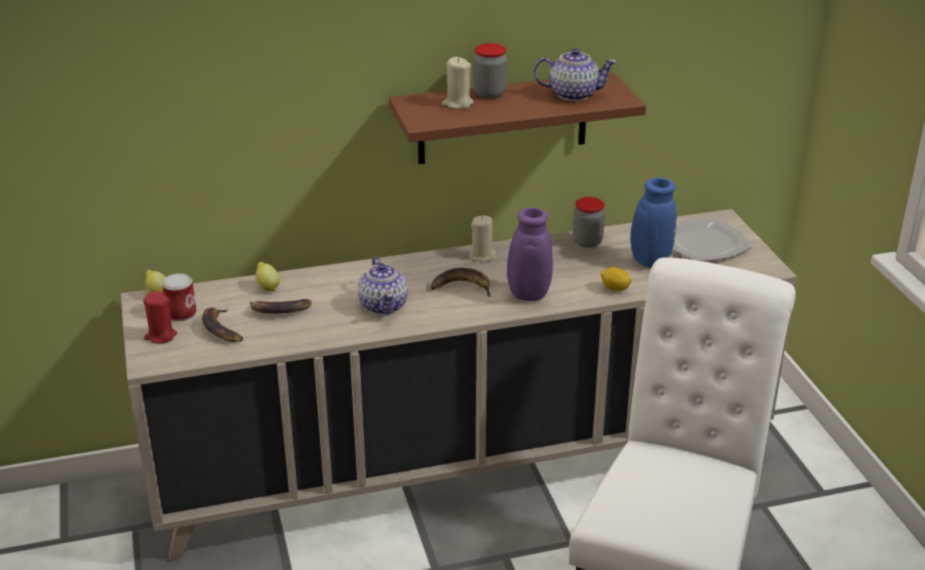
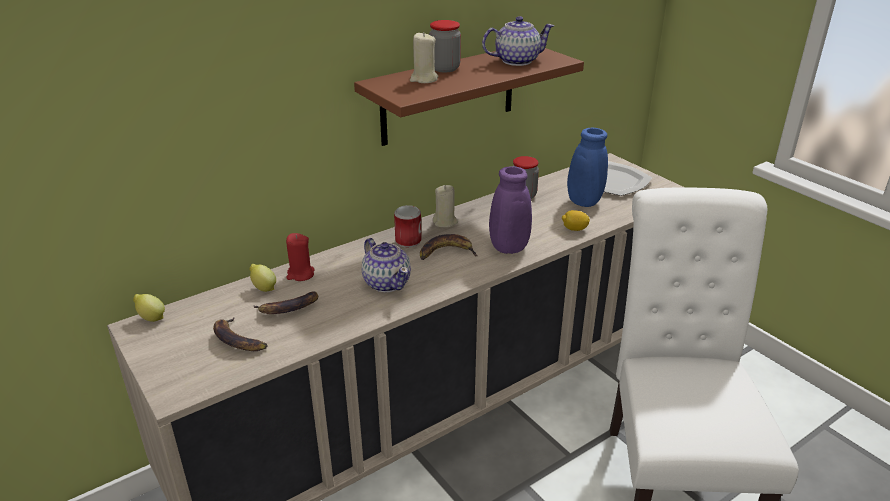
camera: 20 degrees left, 0 degrees up
red candle [144,291,177,344] -> red candle moved to [286,233,315,281]
can [162,273,196,321] -> can moved to [394,205,422,247]

